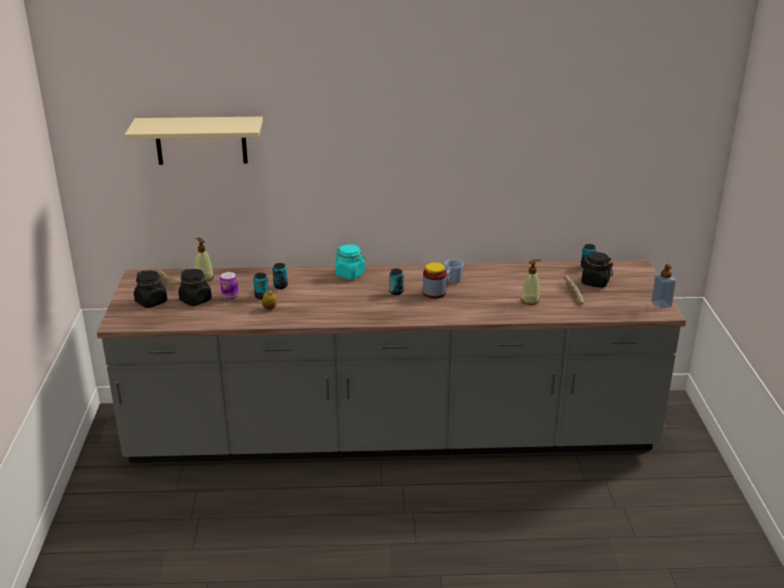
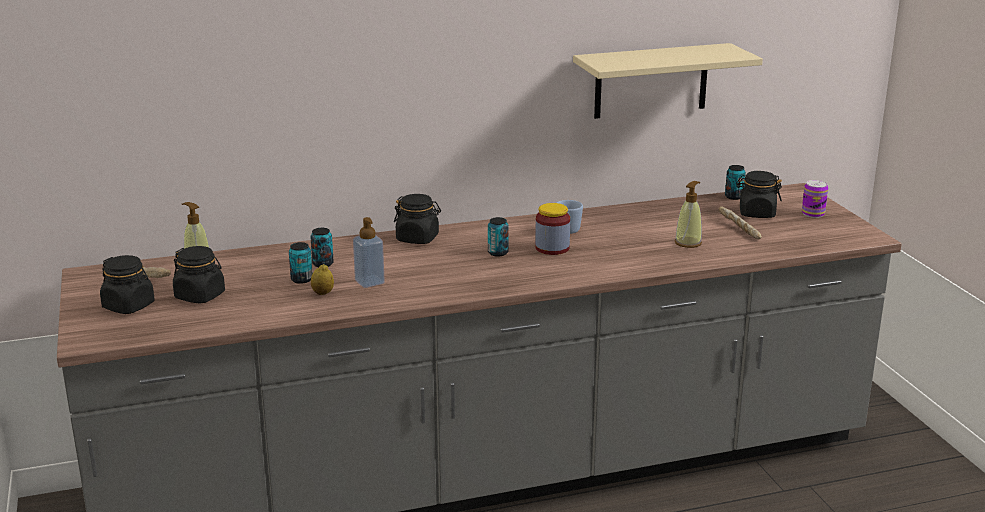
camera: 15 degrees left, 5 degrees down
beige shelf [124,117,263,165] -> beige shelf moved to [573,43,763,119]
can [220,272,239,300] -> can moved to [802,180,828,218]
turquoise jar [335,244,365,280] -> black jar [394,194,441,244]
soap dispenser [651,264,676,309] -> soap dispenser moved to [353,217,385,288]

